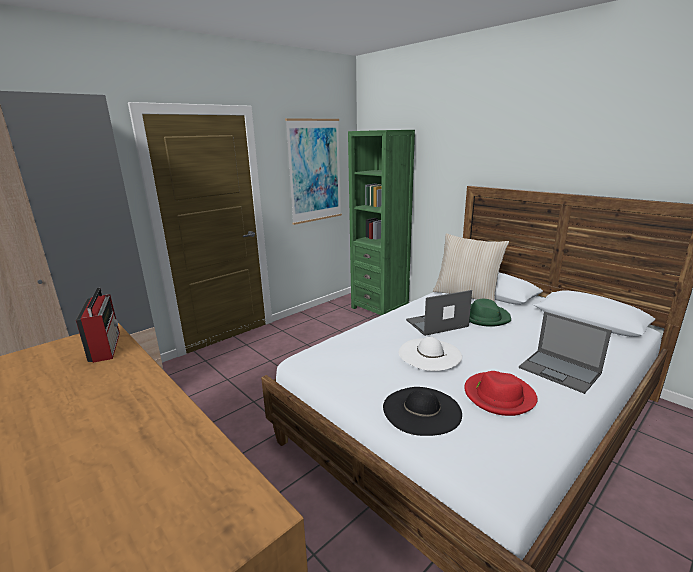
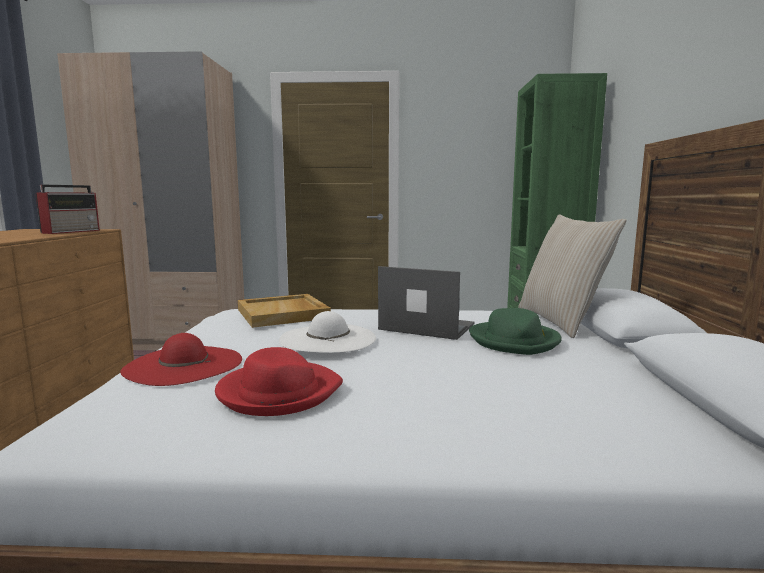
camera: 45 degrees right, 10 degrees down
picture [285,118,342,225] -> none
black hat [383,387,462,436] -> red hat [120,333,242,386]
laptop [519,312,612,394] -> none
none -> beige tray [238,294,331,328]

